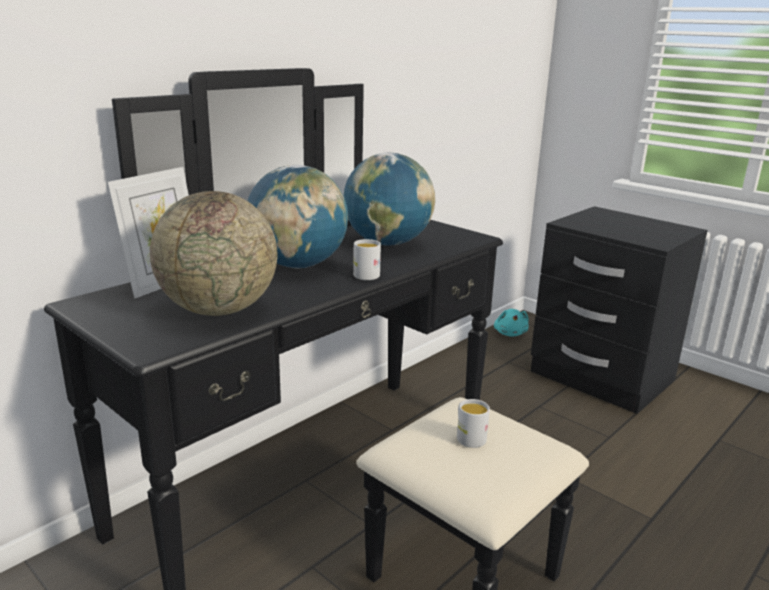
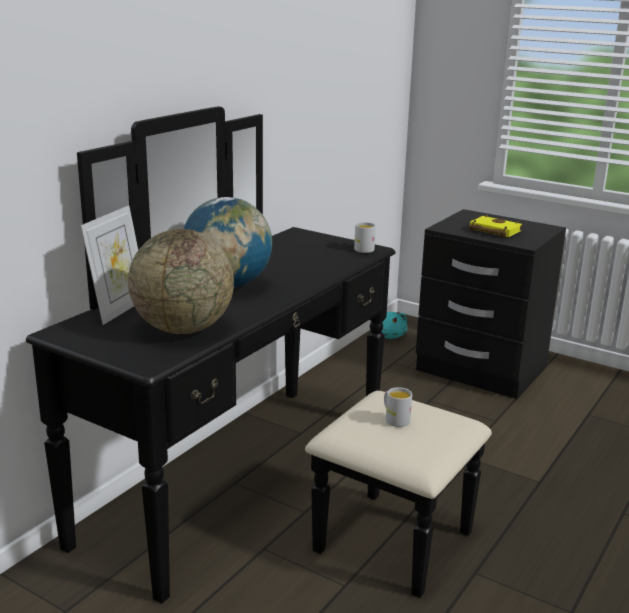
camera: 10 degrees left, 0 degrees up
globe [344,153,435,246] -> none
white mug [353,239,381,280] -> white mug moved to [354,222,376,253]
none -> yellow book [469,215,522,238]

